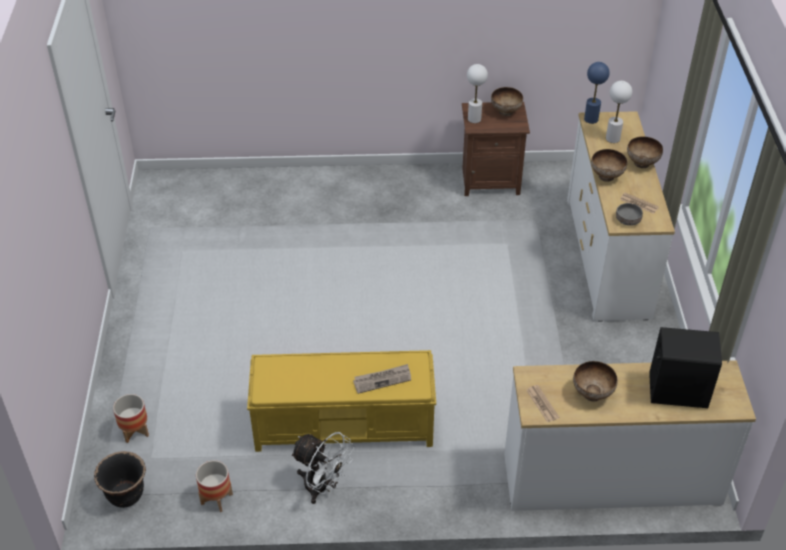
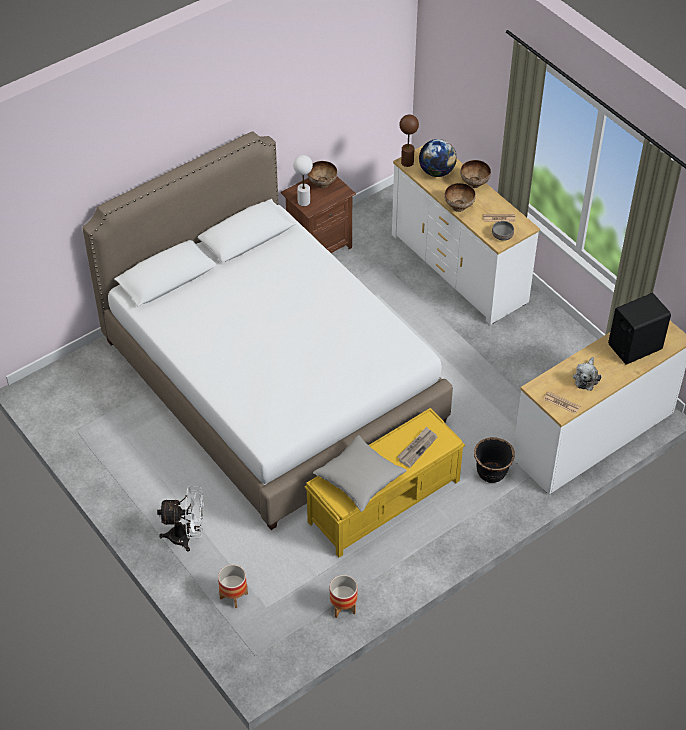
camera: 35 degrees left, 5 degrees up
black planter [94,451,146,508] -> black planter moved to [474,437,515,483]
white fan [290,432,355,504] -> white fan moved to [157,486,204,552]
bowl [573,361,618,401] -> plush toy [573,357,601,391]
blue table lamp [584,62,610,124] -> brown table lamp [399,115,419,167]
white table lamp [606,81,632,143] -> globe [419,139,457,177]
none -> white bed [82,131,453,530]
none -> grey pillow [313,435,407,512]

